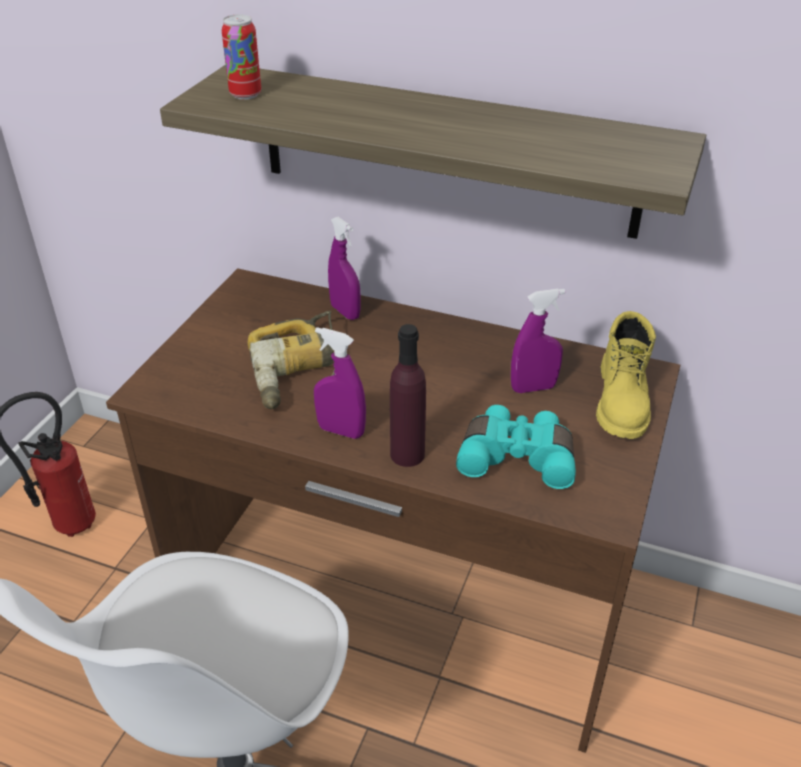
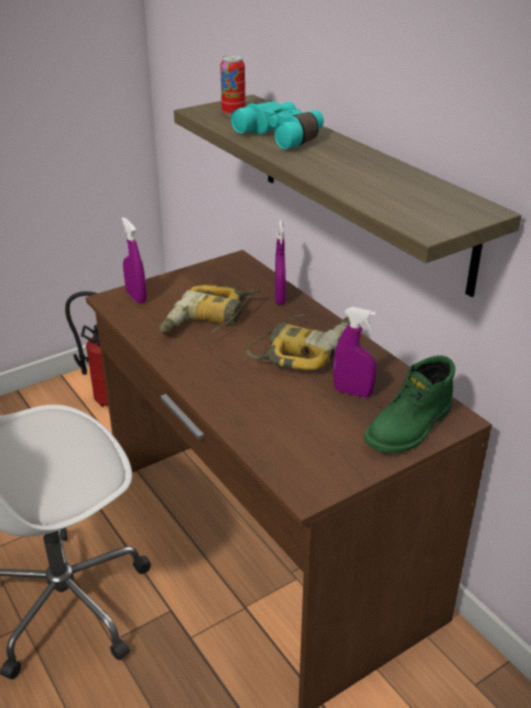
camera: 35 degrees right, 5 degrees down
purple spray bottle [314,327,366,439] -> purple spray bottle moved to [121,217,147,304]
purple bottle [390,324,426,467] -> none
turquoise binoculars [456,405,576,489] -> turquoise binoculars moved to [231,100,324,149]
yellow boot [596,311,656,439] -> green boot [364,356,455,453]
none -> power drill [246,314,350,370]

